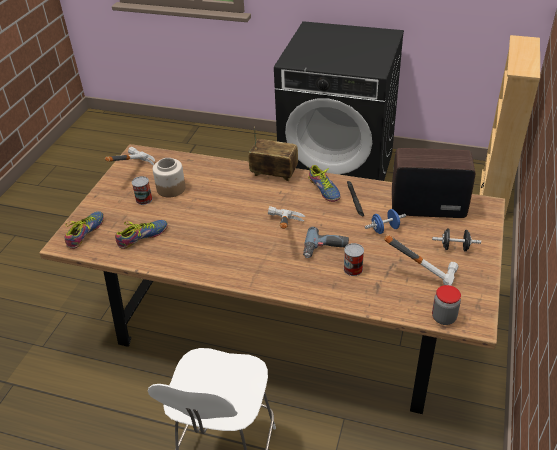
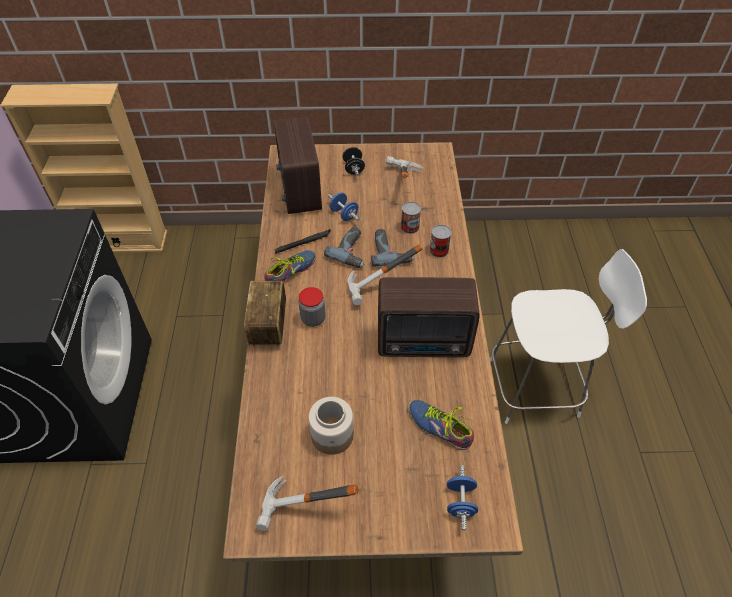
camera: 110 degrees left, 10 degrees up
shoe [64,211,104,249] -> blue dumbbell [447,465,478,531]
can [132,176,153,205] -> can moved to [430,225,452,258]
jar [432,285,461,325] -> jar moved to [299,287,326,327]
none -> power drill [324,227,364,268]
none -> radio [378,277,480,357]

